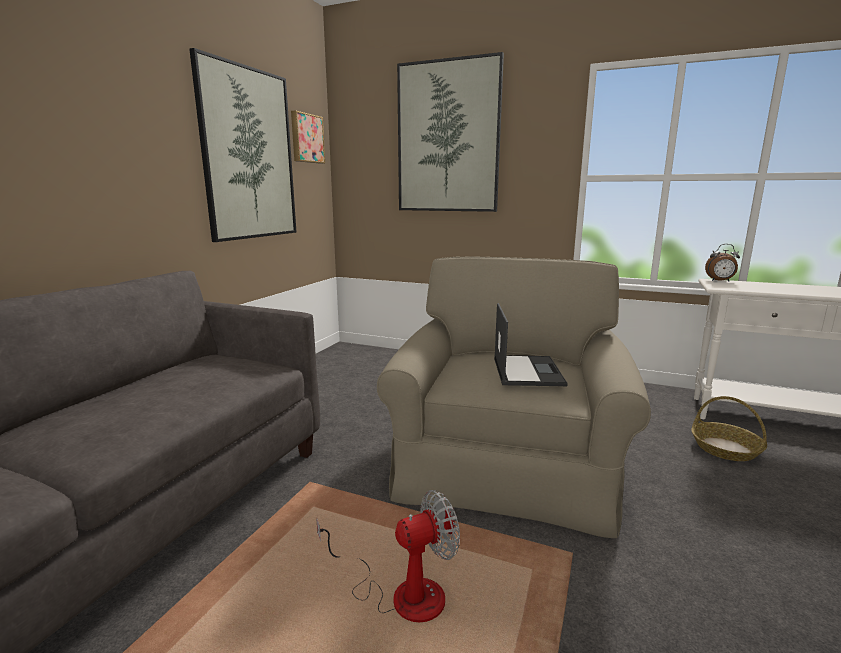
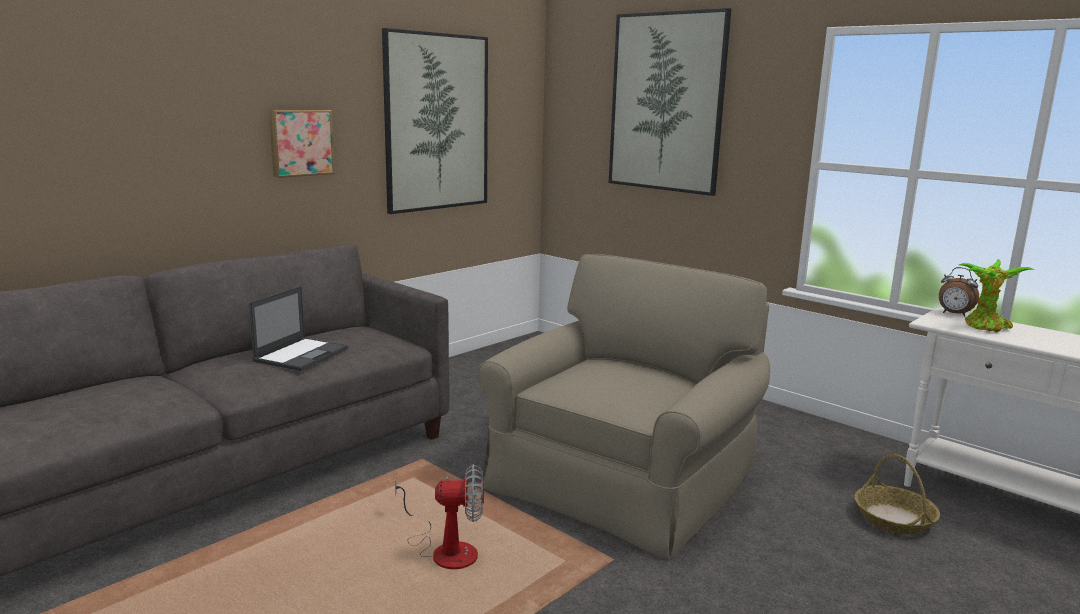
camera: 20 degrees right, 0 degrees up
picture [291,110,325,164] -> picture moved to [269,110,335,178]
laptop [494,303,568,386] -> laptop moved to [249,286,348,371]
none -> potted plant [959,259,1034,333]

